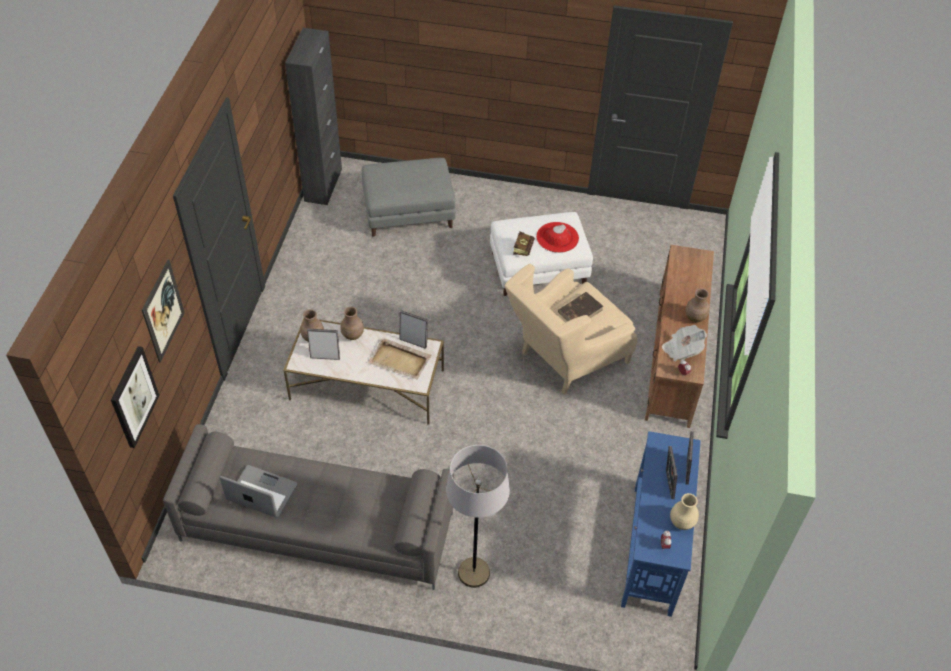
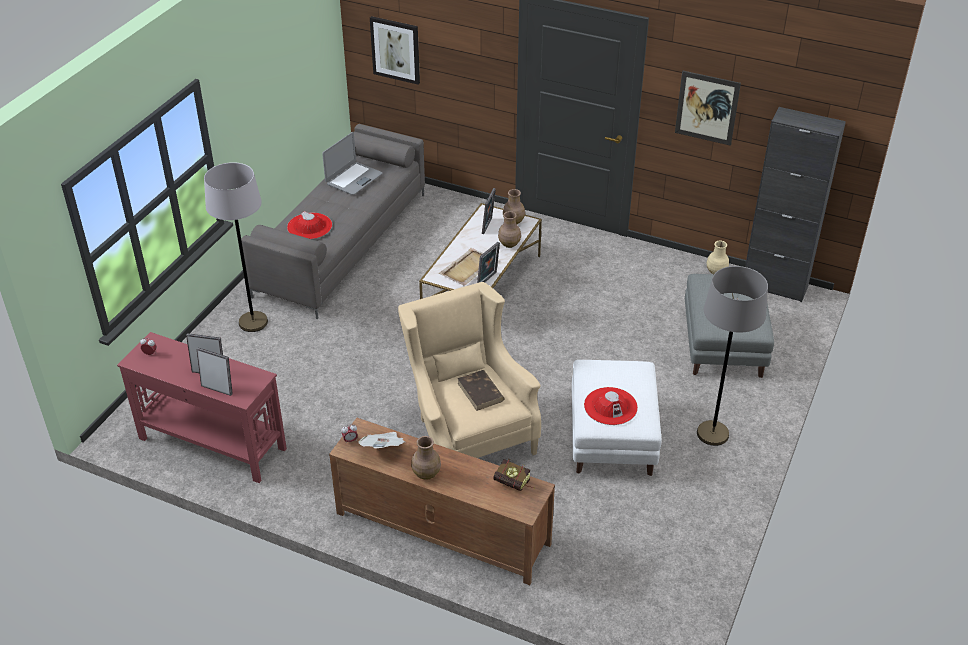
camera: 105 degrees right, 10 degrees down
picture [142,259,185,363] -> picture moved to [675,71,741,146]
book [513,232,535,256] -> book moved to [493,459,535,491]
blue console table [621,431,701,617] -> red console table [117,332,287,483]
beige vase [670,493,699,530] -> beige vase moved to [706,241,729,274]
none -> red hat [287,211,332,239]
none -> grey floor lamp [697,266,768,446]

